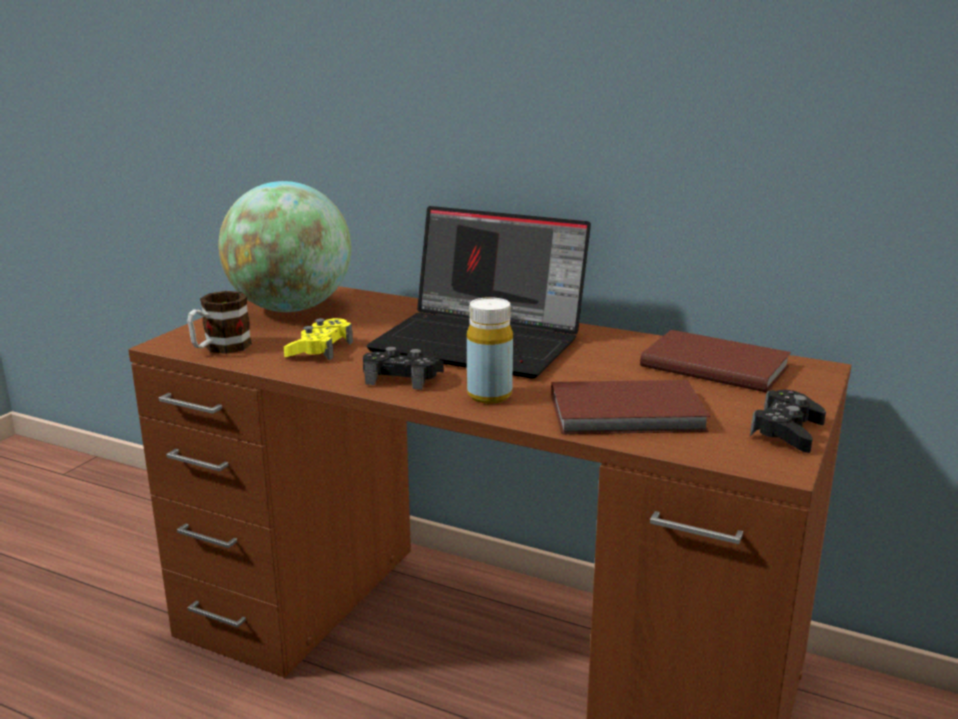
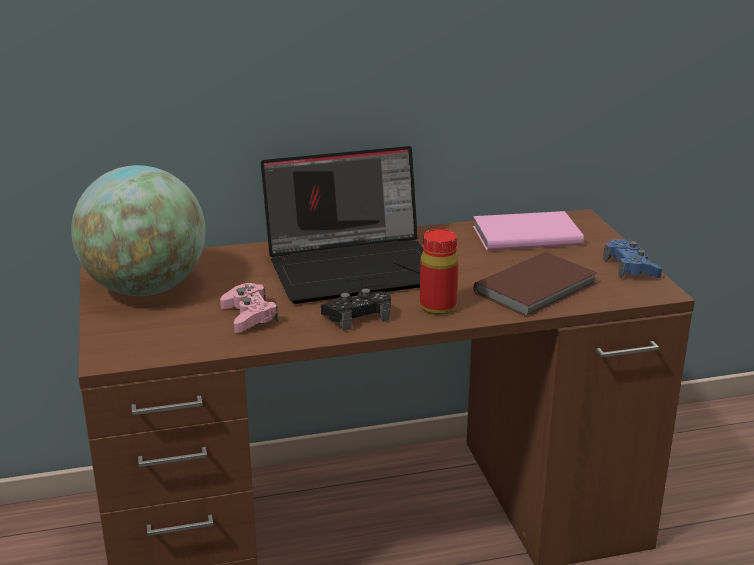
camera: 40 degrees left, 5 degrees up
mug [187,291,252,354] -> none
yellow game controller [284,318,353,361] -> pink game controller [220,283,278,333]
yellow bottle [467,297,513,404] -> red bottle [420,229,458,315]
brown book [640,330,791,393] -> pink book [473,211,584,251]
black game controller [750,390,826,453] -> blue game controller [603,239,662,278]

